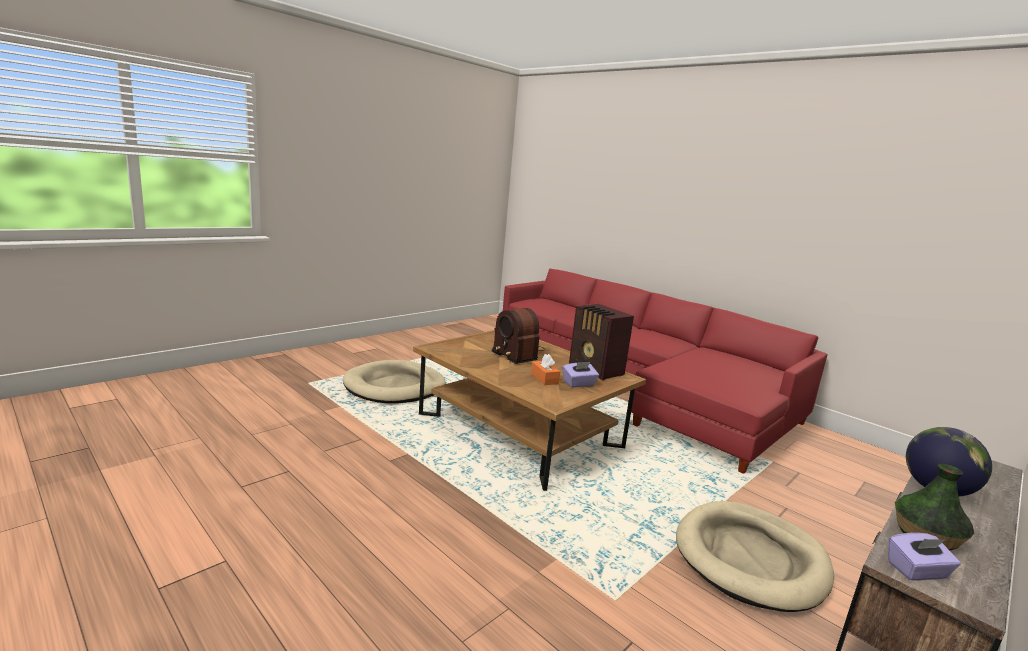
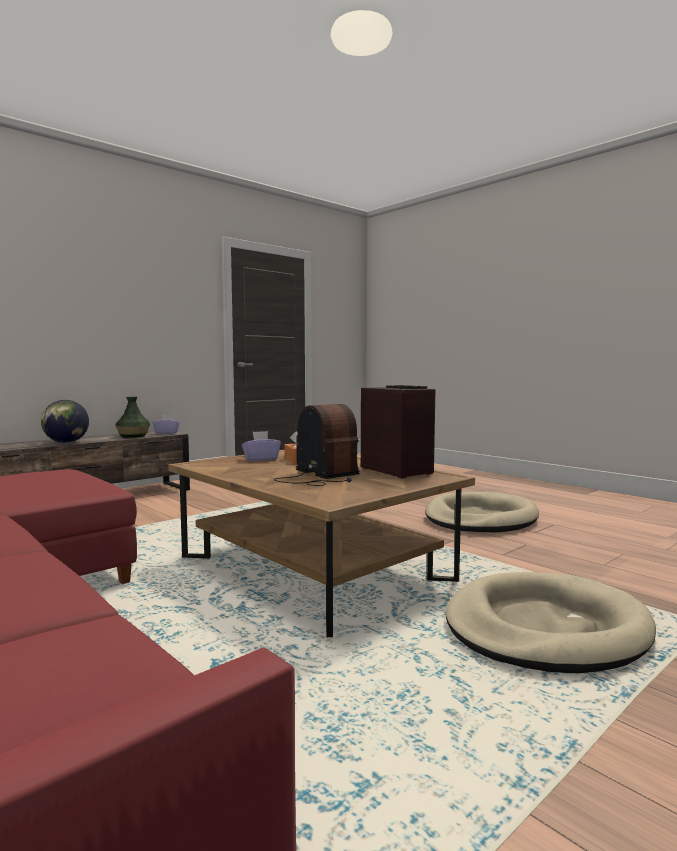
camera: 175 degrees left, 10 degrees down
radio [569,304,634,380] -> radio moved to [361,385,436,479]
beige dog bed [676,501,834,612] -> beige dog bed moved to [425,492,539,532]

